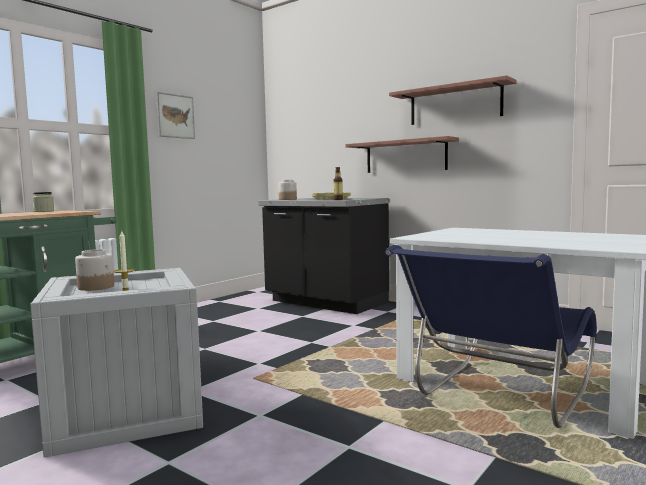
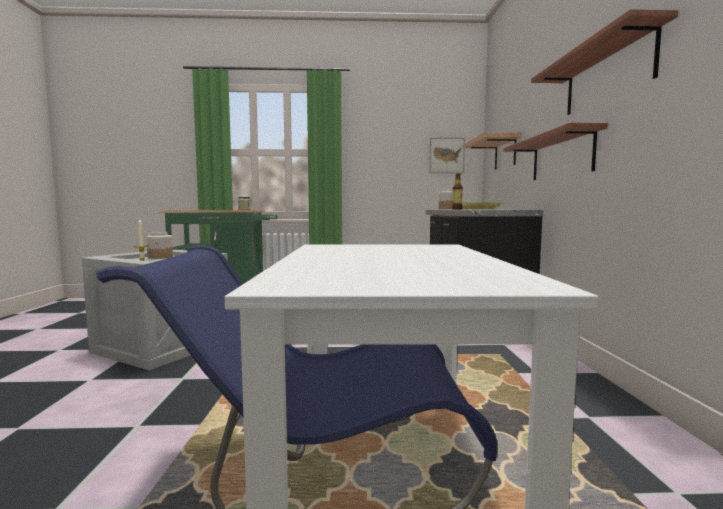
camera: 50 degrees right, 0 degrees up
picture [156,92,195,139] -> picture moved to [429,137,465,173]
none -> shelf [462,132,521,170]

